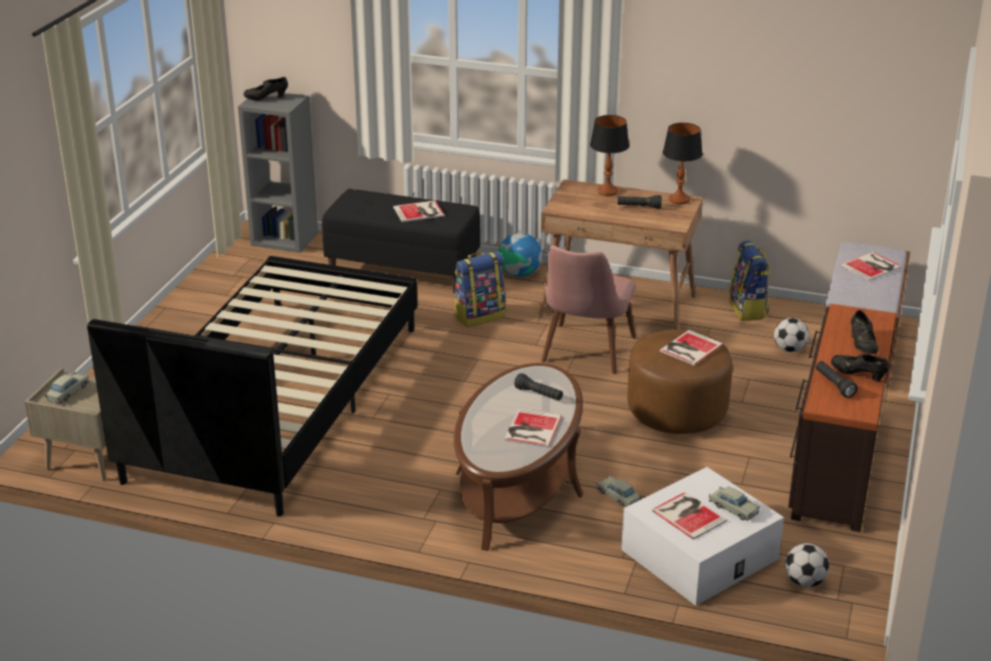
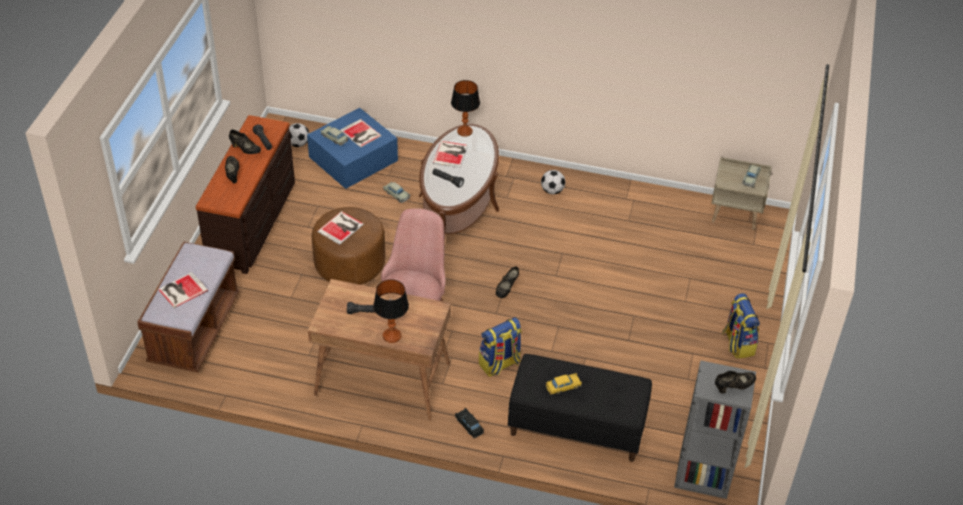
camera: 175 degrees right, 15 degrees up
black bed [87,256,418,517] -> none
book [393,200,445,222] -> yellow toy car [546,373,582,395]
globe [498,233,542,277] -> black toy car [455,408,484,438]
white storage box [621,467,784,606] -> blue storage box [307,108,398,189]
table lamp [663,123,703,204] -> table lamp moved to [451,80,480,137]
backpack [729,240,769,321] -> backpack moved to [722,293,760,358]
football [774,318,809,352] -> football moved to [541,170,565,194]
none -> black shoe [496,266,519,298]

